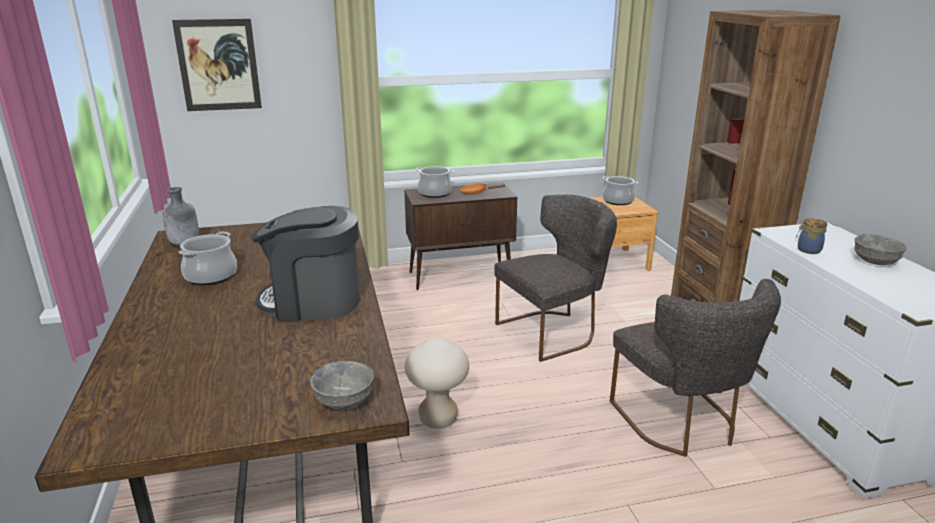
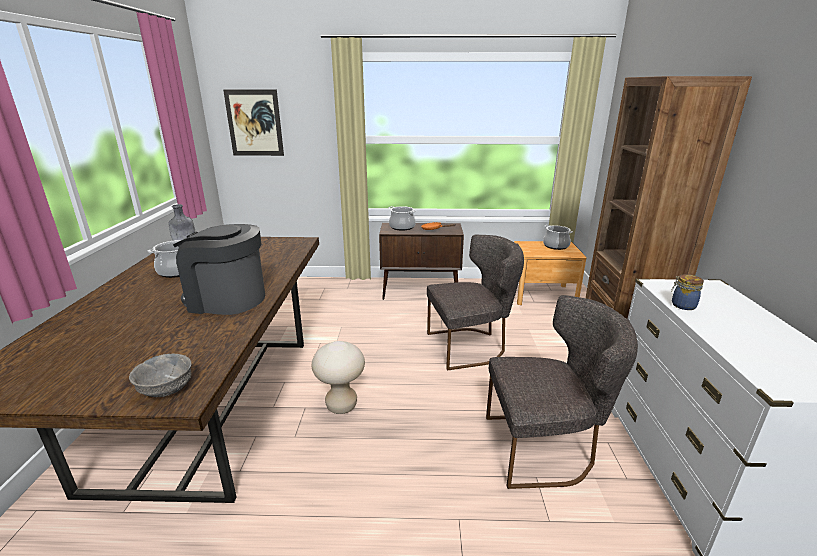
camera: 15 degrees right, 0 degrees up
grey chair [610,279,781,457] -> grey chair turned 90 degrees counterclockwise [486,295,638,489]
grey bowl [854,234,907,265] -> none

